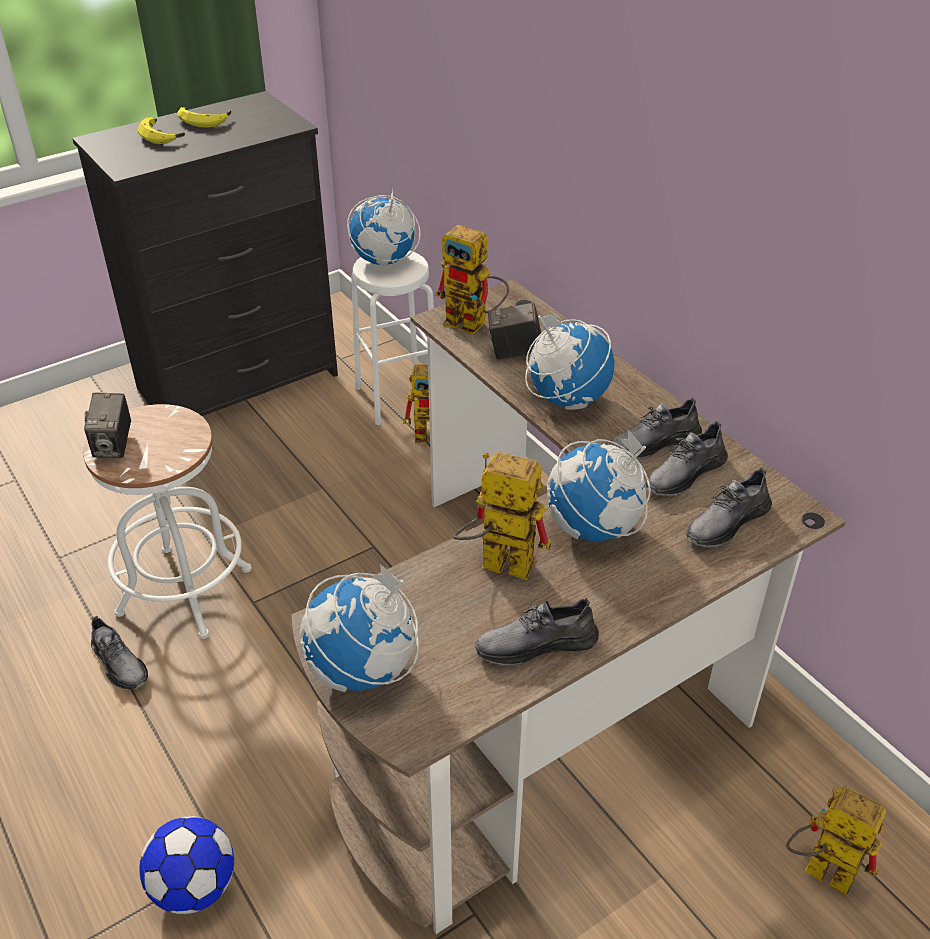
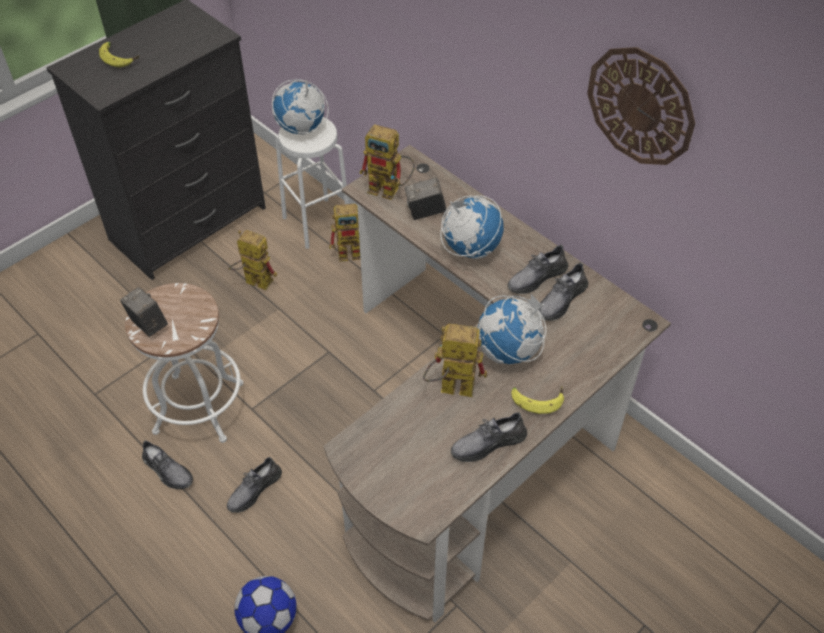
camera: 10 degrees left, 10 degrees up
camera [84,393,131,458] -> camera turned 150 degrees clockwise [120,287,168,337]
banana [177,107,231,128] -> banana moved to [511,386,564,414]
globe [299,564,419,692] -> none
grey shoe [686,467,772,547] -> grey shoe moved to [227,457,282,513]
toy robot [786,786,886,896] -> toy robot moved to [228,230,277,290]
none -> wall clock [587,47,695,165]

